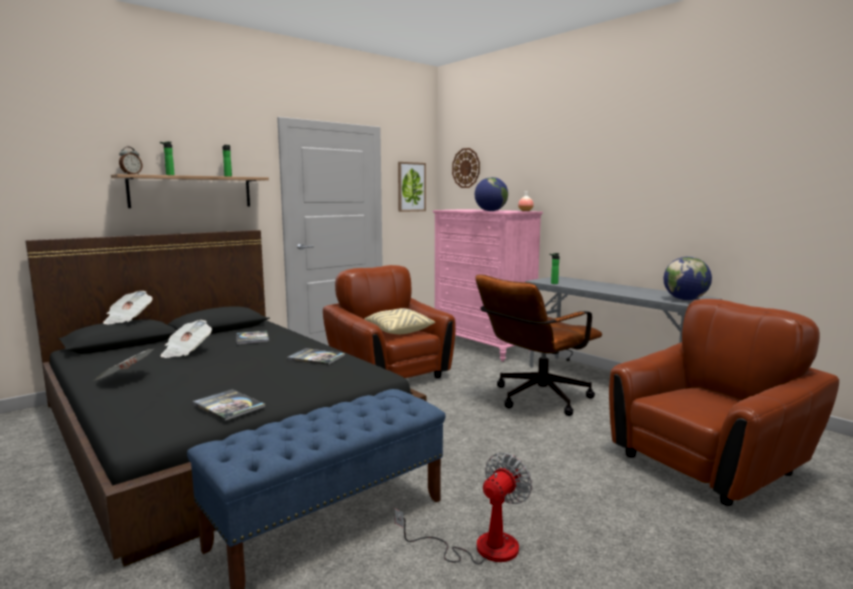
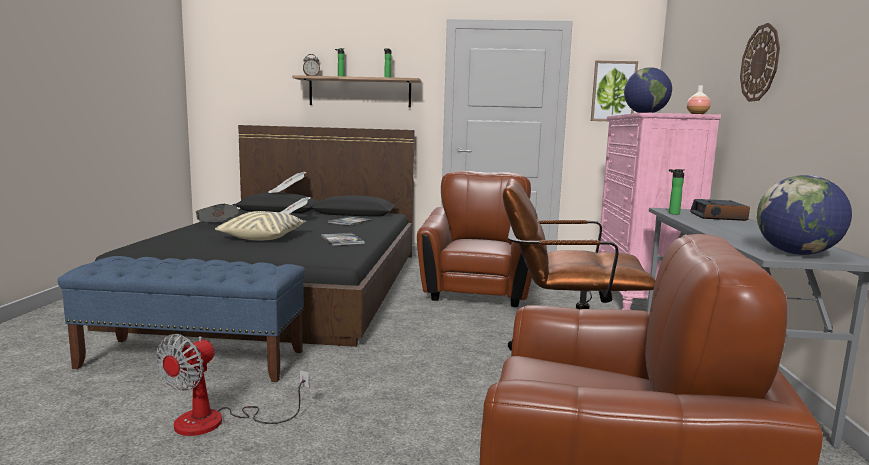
camera: 45 degrees right, 0 degrees up
book [192,389,265,421] -> none
beige pillow [364,308,435,334] -> beige pillow moved to [215,211,306,240]
fan [395,453,532,564] -> fan turned 120 degrees clockwise [155,334,309,436]
wall clock [452,148,480,188] -> wall clock moved to [740,23,780,102]
none -> alarm clock [690,199,750,221]

